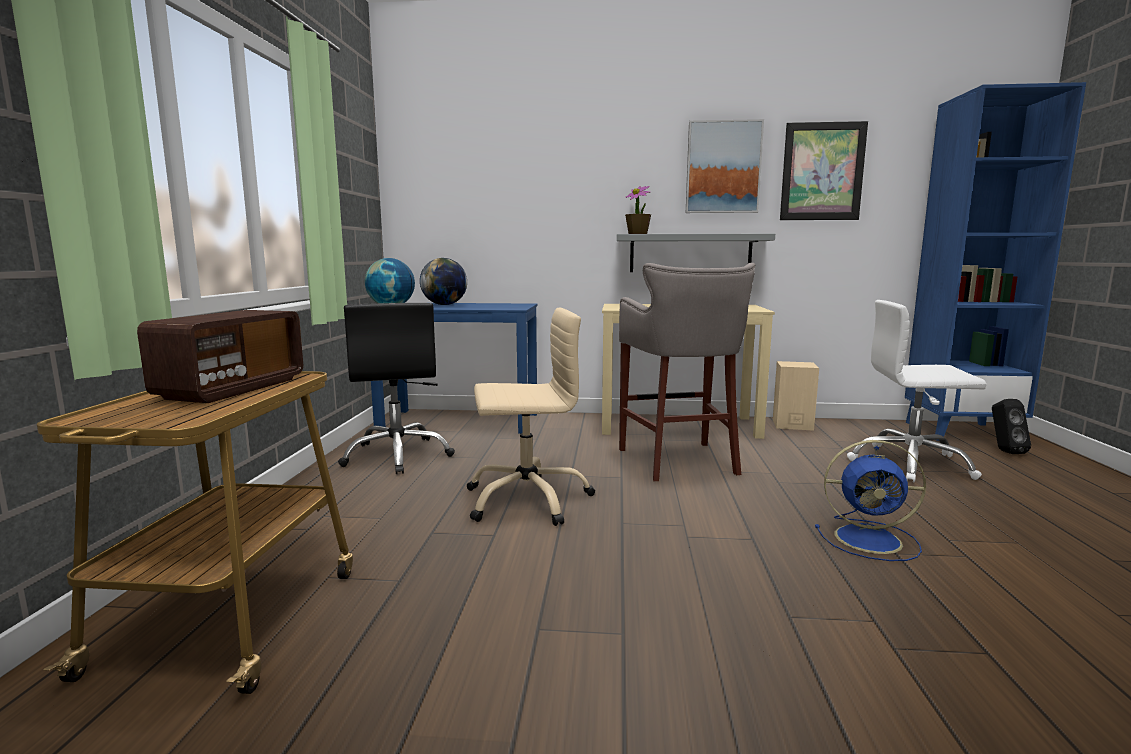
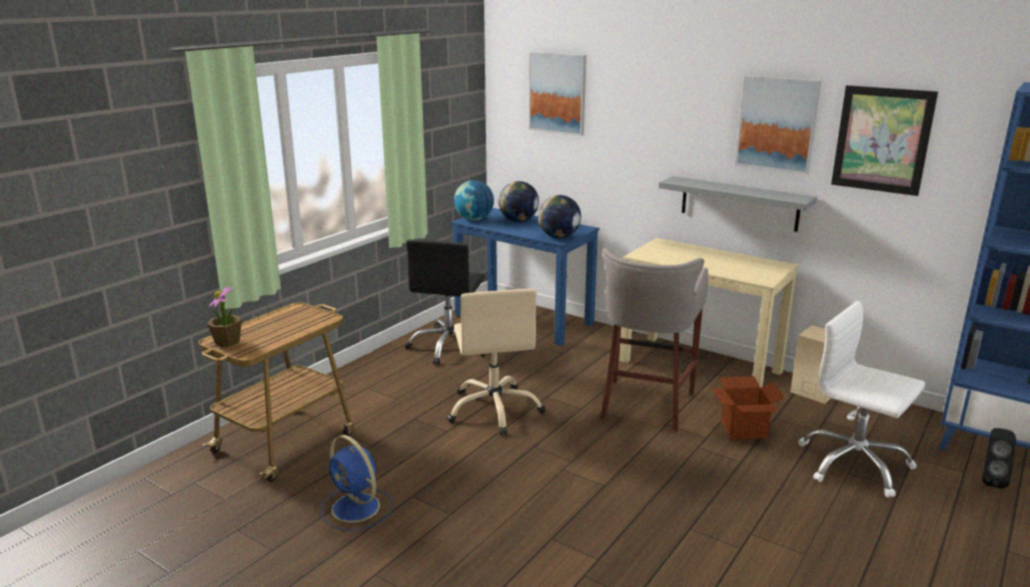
camera: 30 degrees right, 10 degrees up
radio [137,310,303,403] -> none
beige office chair [467,308,595,526] -> beige office chair turned 60 degrees clockwise [447,289,546,435]
potted plant [625,186,651,234] -> potted plant moved to [207,285,242,347]
blue fan [815,440,926,561] -> blue fan moved to [320,435,394,531]
none -> picture [529,52,586,136]
none -> globe [538,195,581,238]
none -> cardboard box [712,376,785,440]

